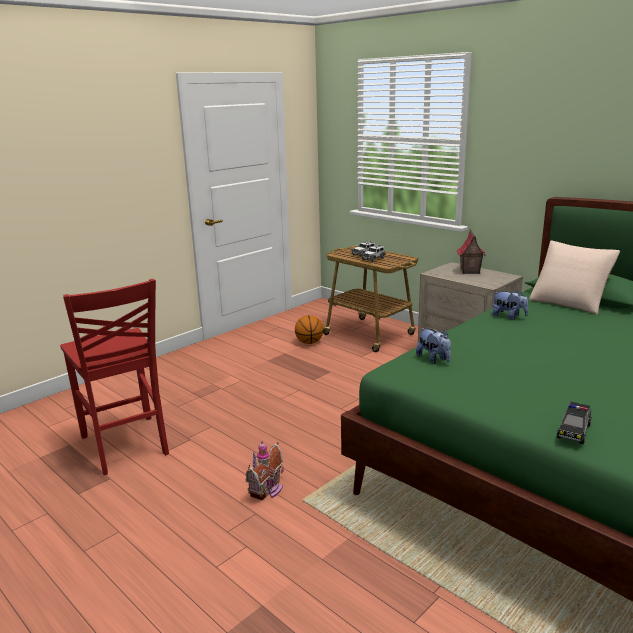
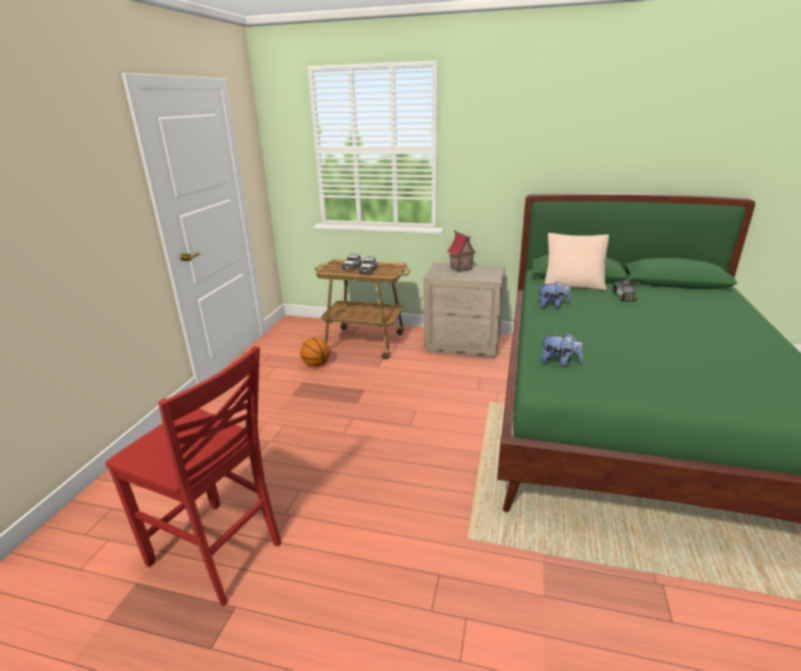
camera: 30 degrees left, 5 degrees up
toy house [246,441,284,501] -> none
toy car [557,402,592,444] -> toy car moved to [612,281,638,301]

